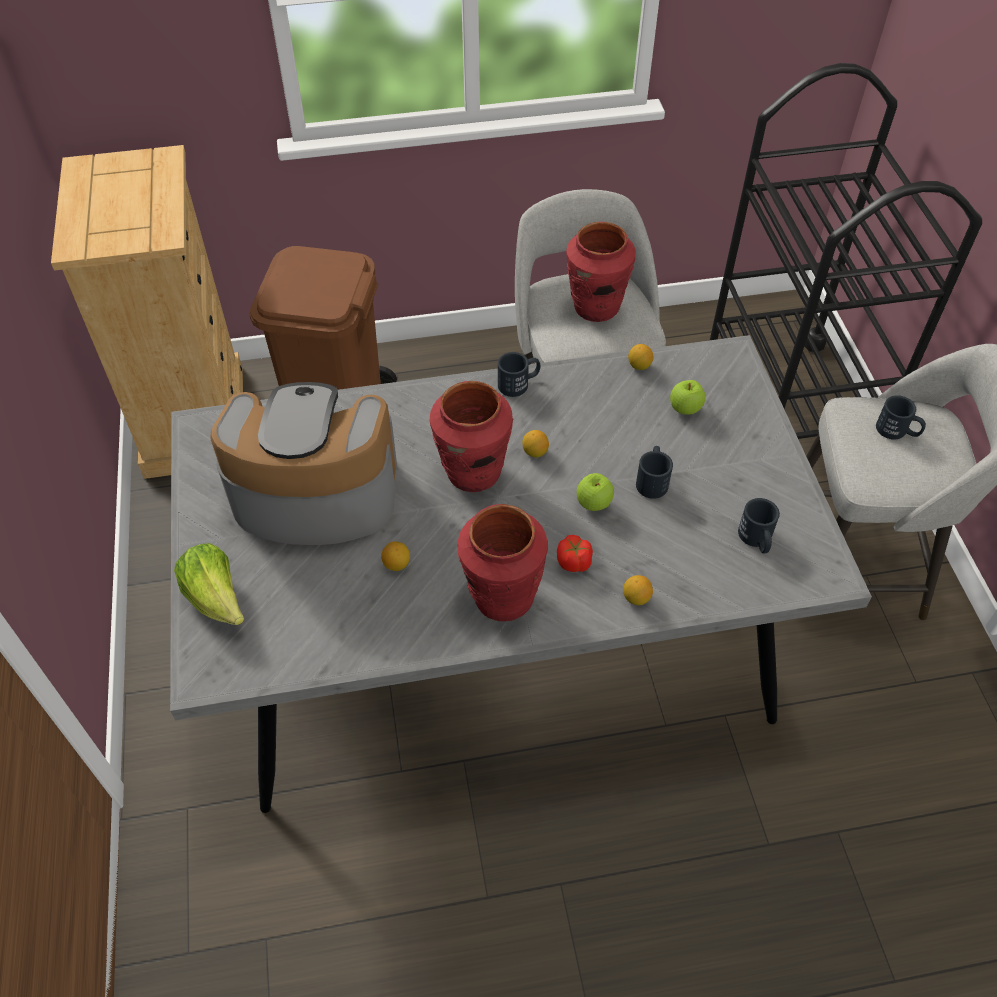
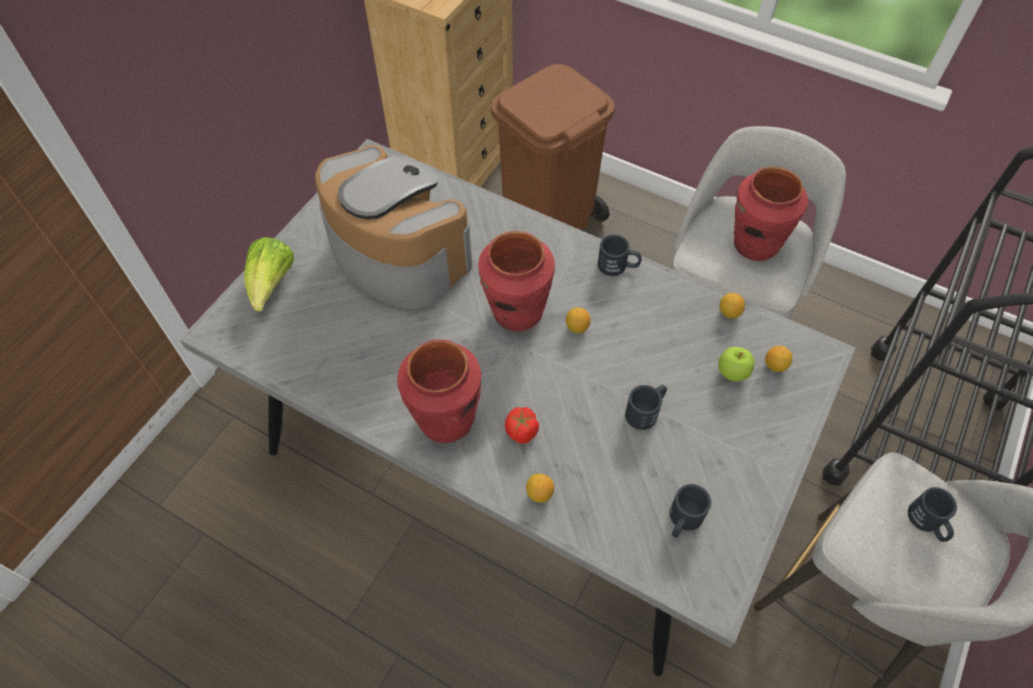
camera: 40 degrees right, 5 degrees up
lemon [381,541,410,571] -> lemon moved to [765,346,793,372]
apple [577,473,614,511] -> none

